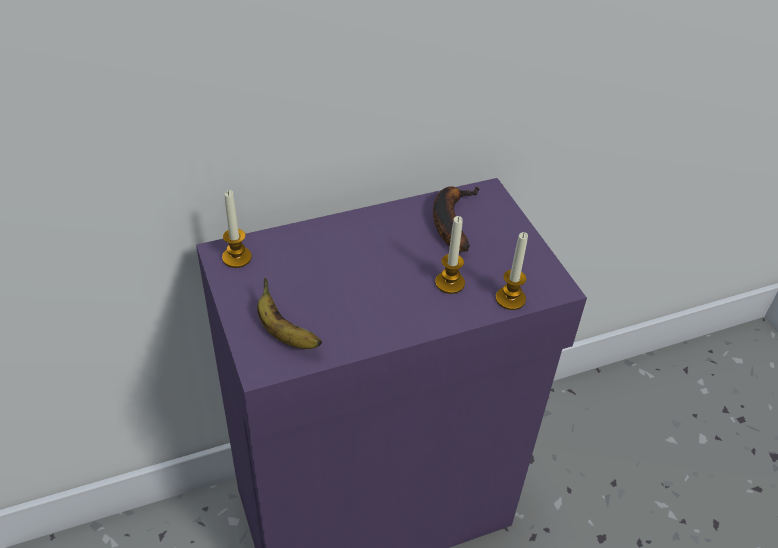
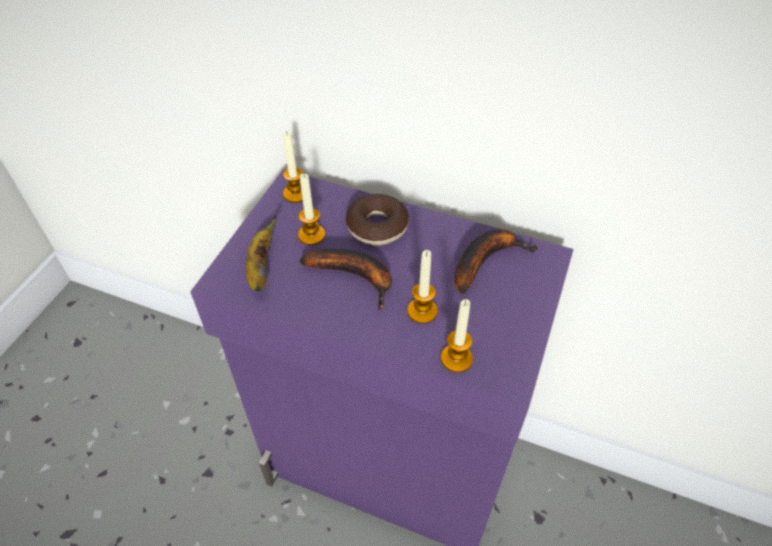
camera: 45 degrees right, 5 degrees up
none -> candle [298,174,325,245]
none -> banana [300,249,392,310]
none -> donut [346,194,409,245]

